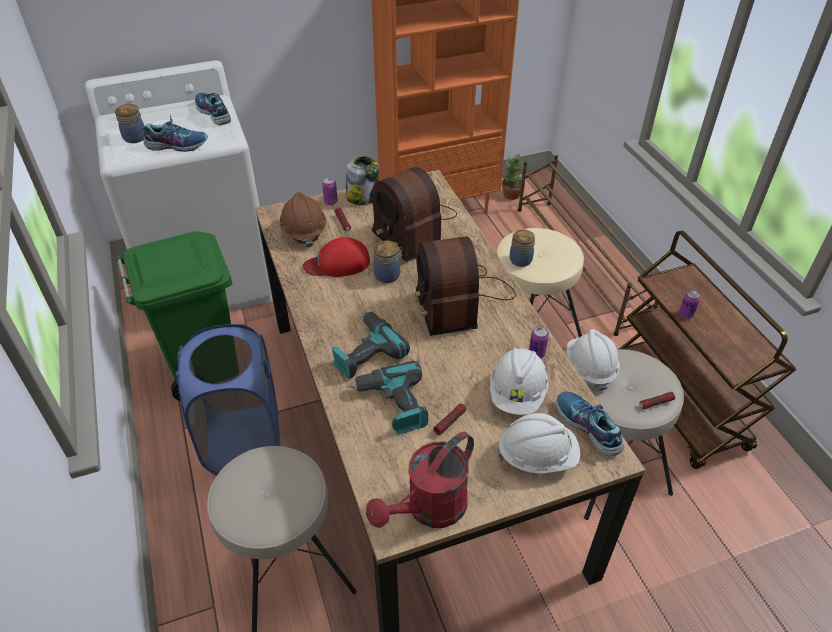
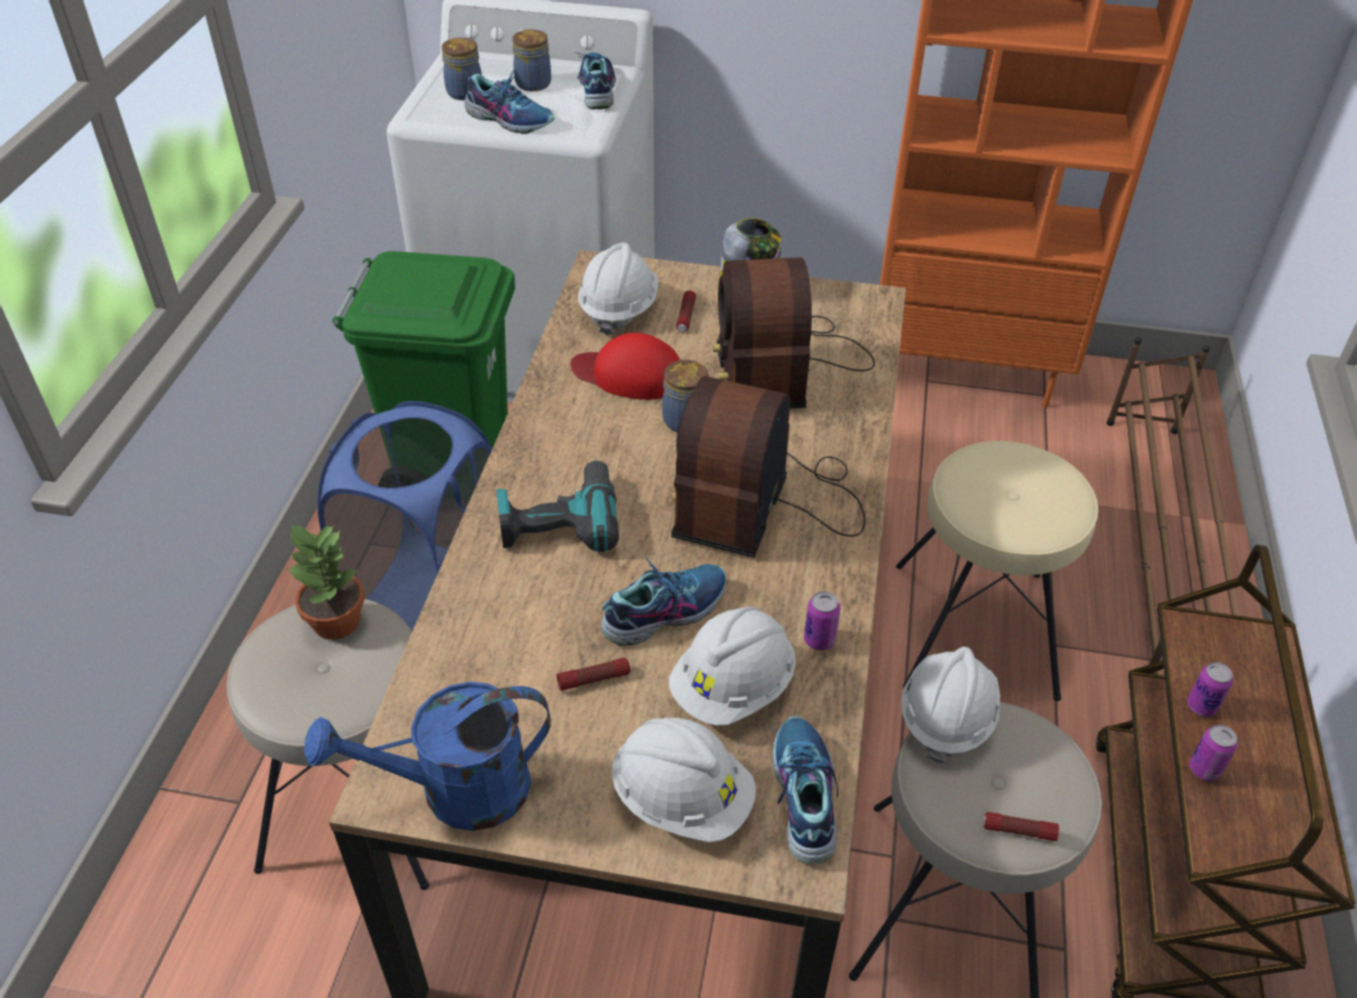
camera: 30 degrees right, 0 degrees up
brown hard hat [280,192,326,248] -> white hard hat [578,242,658,336]
can [322,177,338,205] -> can moved to [1190,725,1238,781]
power drill [348,361,428,434] -> none
red watering can [366,432,474,528] -> blue watering can [304,682,551,831]
potted plant [501,153,524,200] -> potted plant moved to [288,524,365,640]
jar [510,229,535,267] -> jar moved to [513,29,551,91]
none -> shoe [601,554,726,646]

